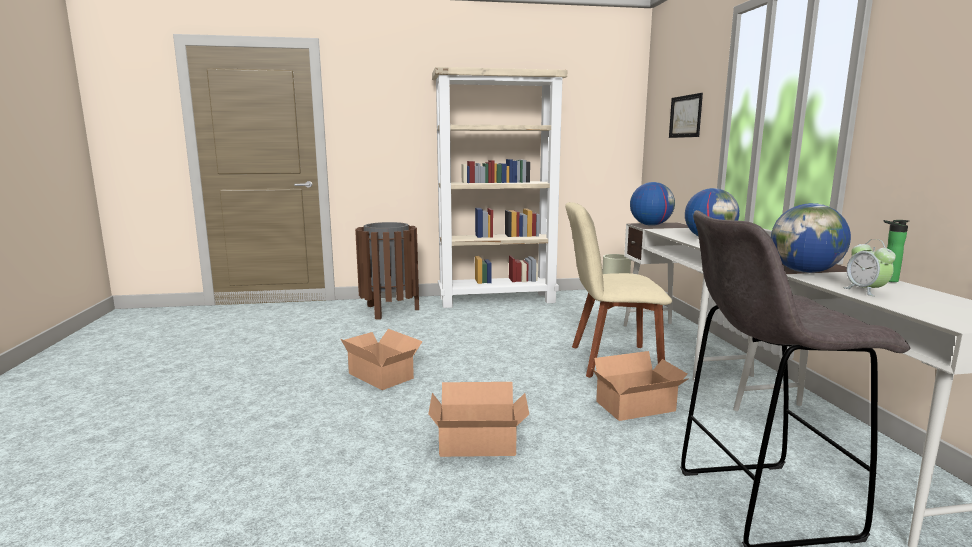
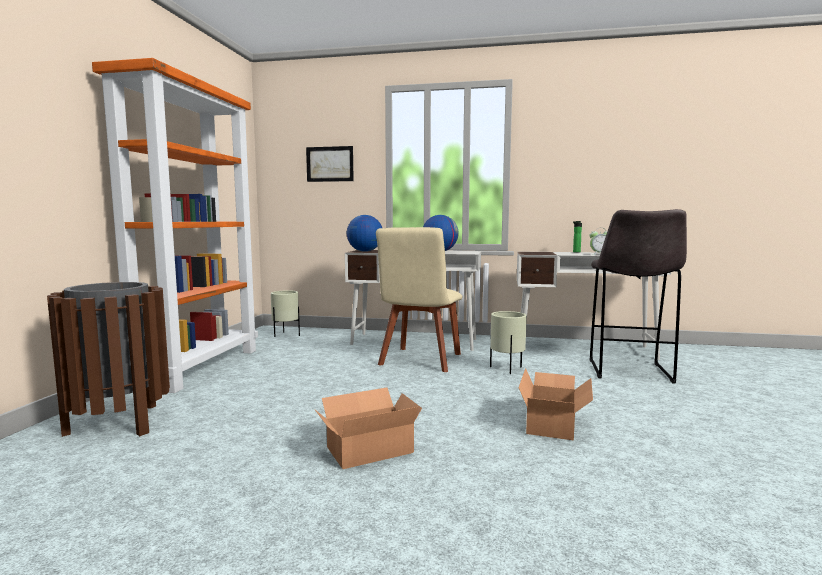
camera: 70 degrees left, 5 degrees down
beige bookcase [432,67,567,308] -> orange bookcase [92,58,258,393]
cardboard box [591,351,688,421] -> beige planter [490,311,527,374]
globe [771,203,851,273] -> none

